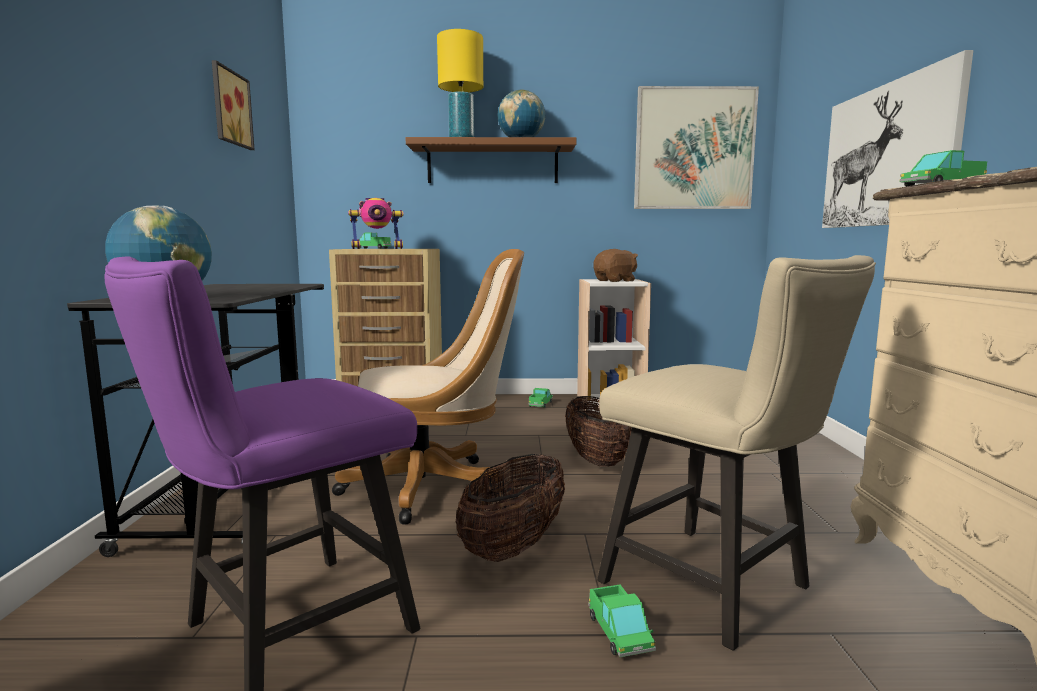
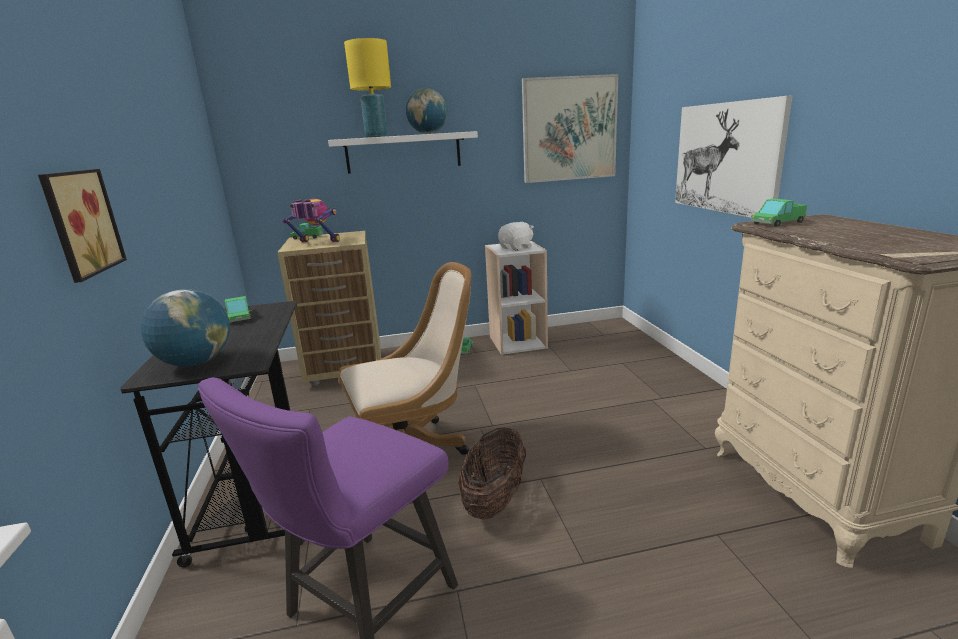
camera: 10 degrees left, 10 degrees up
picture [212,60,255,150] -> picture moved to [38,169,127,283]
toy robot [348,198,404,249] -> toy robot turned 135 degrees counterclockwise [283,199,340,242]
brown shelf [406,137,577,183] -> white shelf [328,131,478,174]
basket [565,396,631,467] -> none
toy truck [588,585,656,657] -> toy truck moved to [225,296,252,323]
brown plush toy [593,249,638,282] -> white plush toy [498,222,534,251]
beige chair [597,255,876,651] -> none

